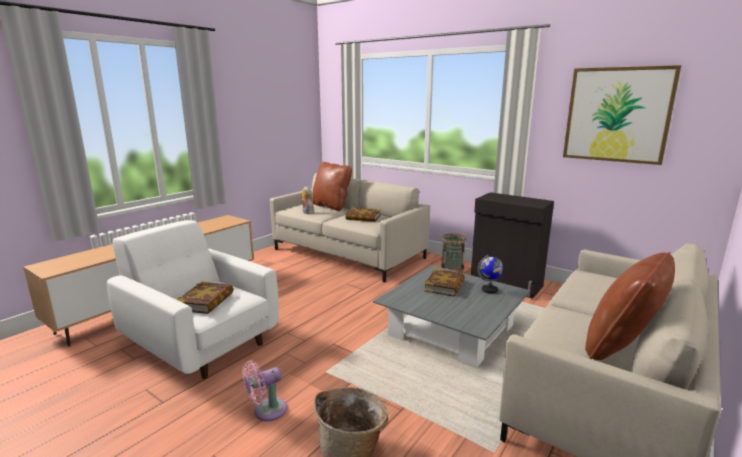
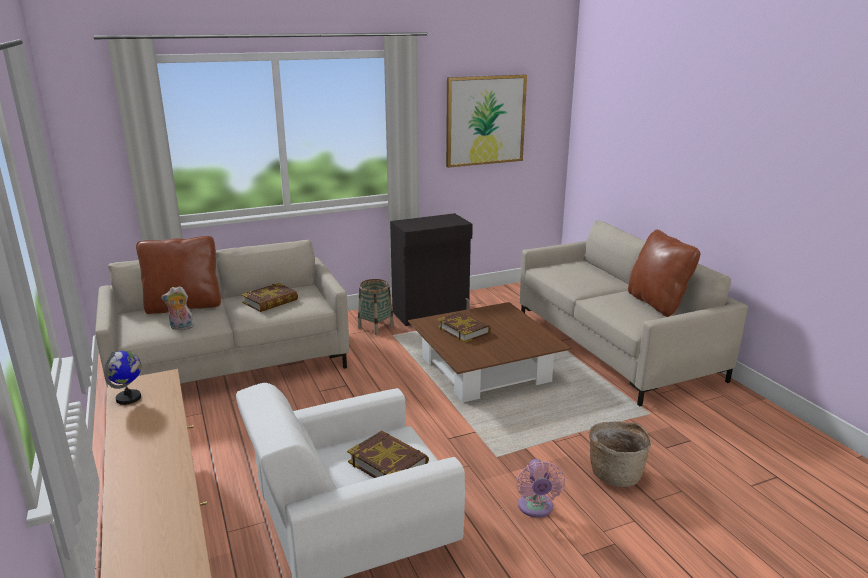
camera: 60 degrees left, 5 degrees up
grey coffee table [373,265,531,368] -> brown coffee table [408,302,571,403]
globe [477,255,504,294] -> globe moved to [104,351,141,405]

